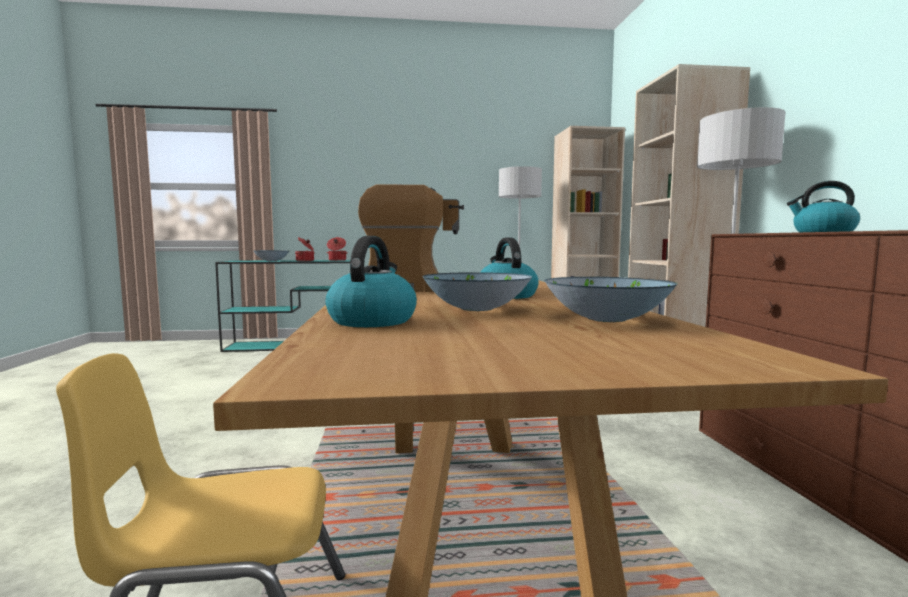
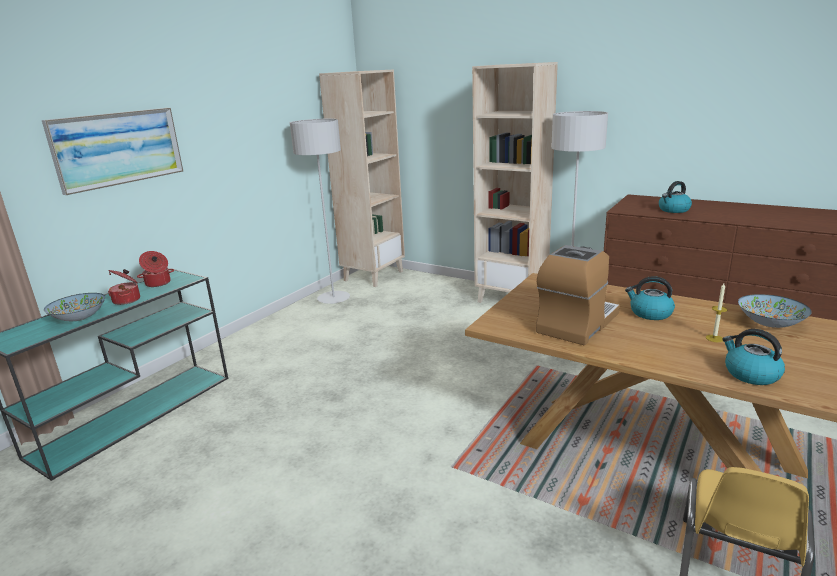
camera: 50 degrees left, 15 degrees up
bowl [422,272,532,311] -> candle [706,283,727,342]
none -> picture [42,108,183,195]

